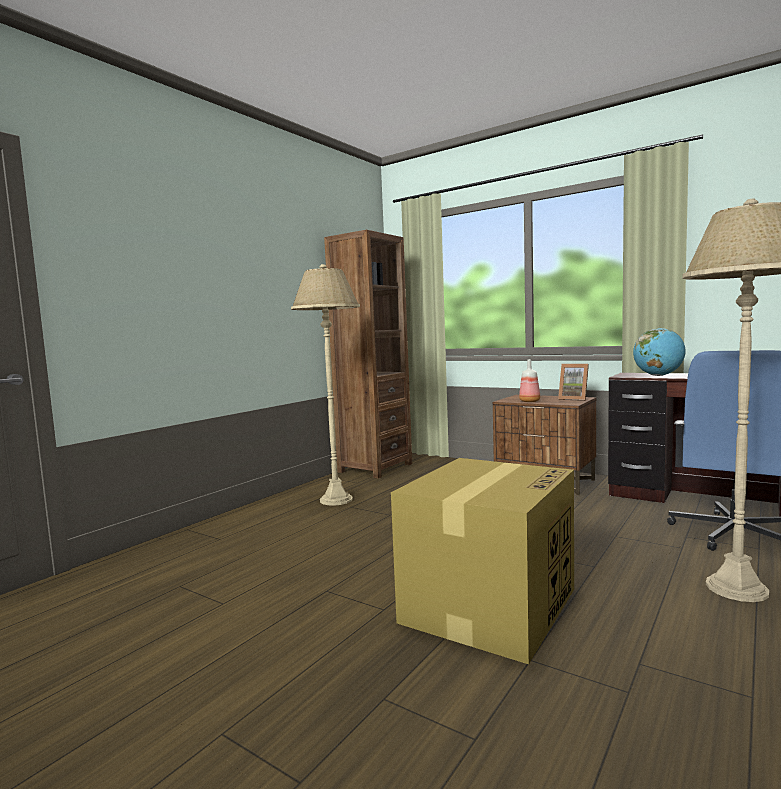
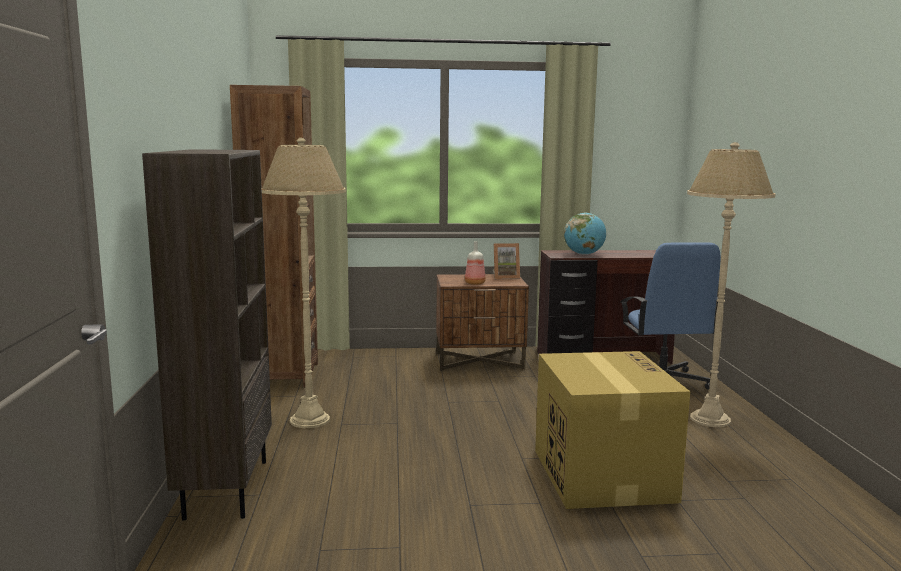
camera: 40 degrees left, 5 degrees up
none -> brown bookcase [142,149,272,521]

